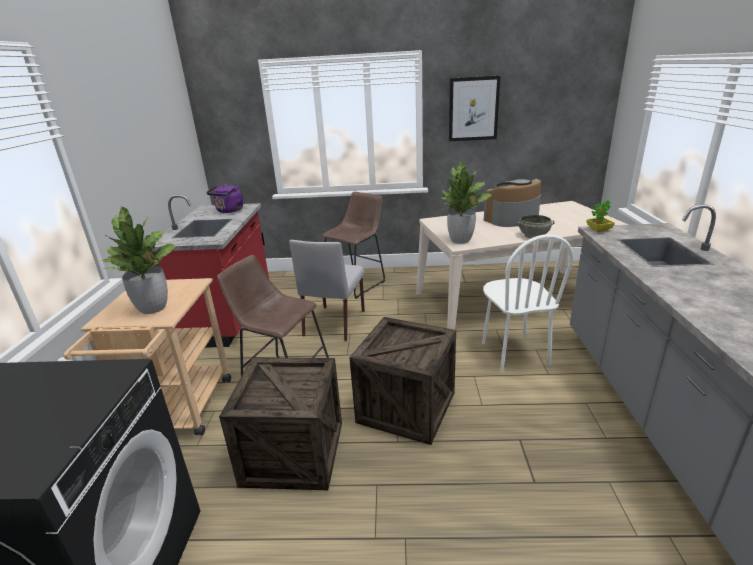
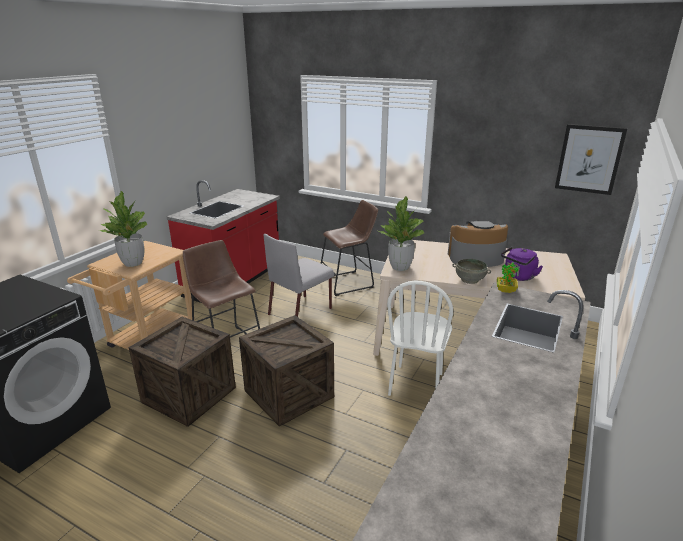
camera: 25 degrees right, 0 degrees up
purple kettle [207,184,243,213] -> purple kettle moved to [501,247,543,281]
picture [449,76,501,141] -> picture moved to [555,124,627,195]

